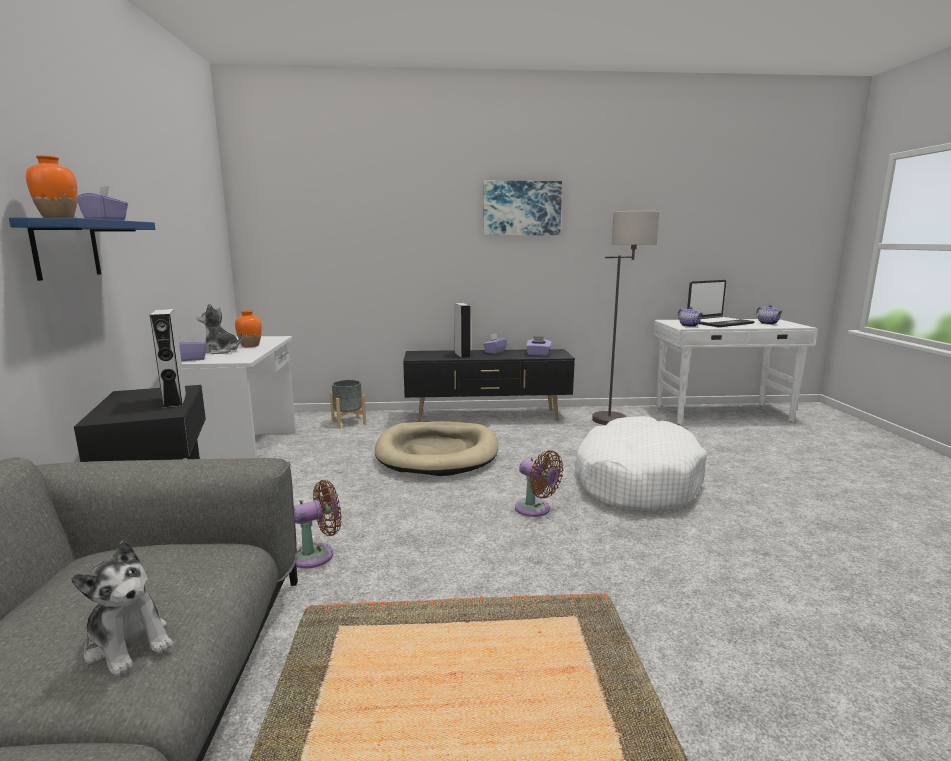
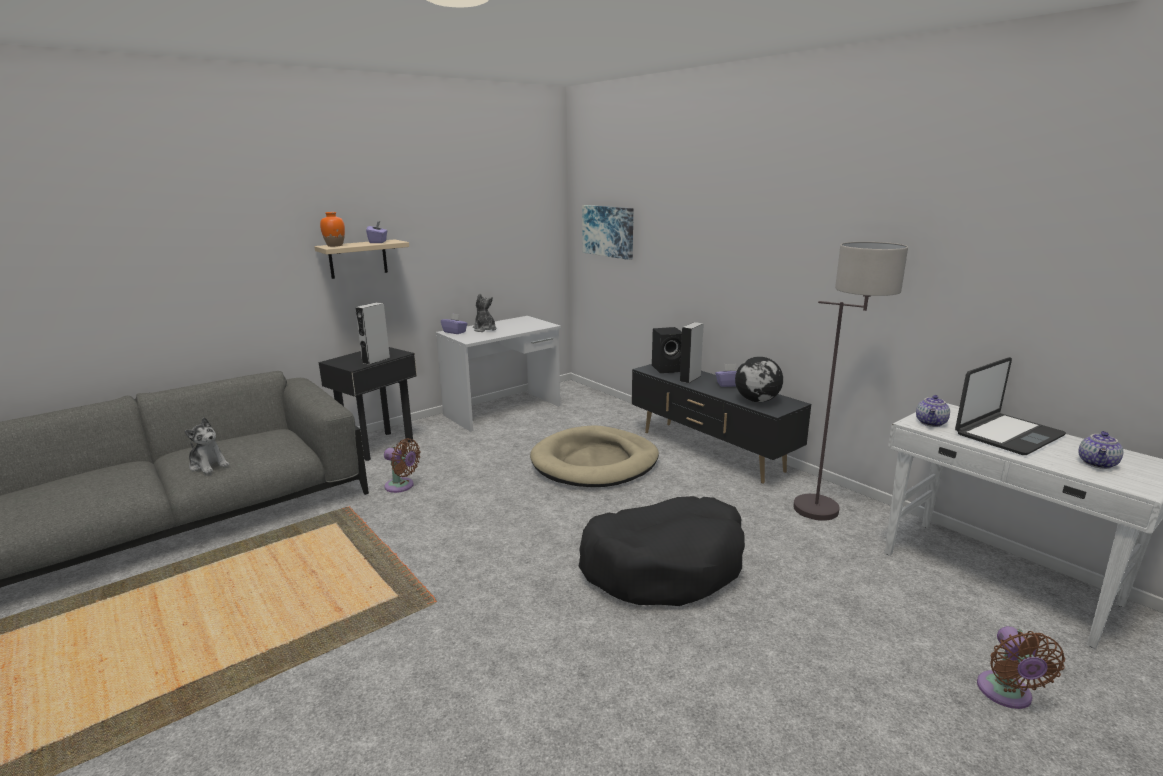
camera: 55 degrees right, 5 degrees up
blue shelf [9,218,155,281] -> beige shelf [314,239,409,279]
plush toy [71,541,173,677] -> plush toy turned 60 degrees counterclockwise [185,418,230,474]
orange vase [235,310,262,347] -> none
grey planter [330,380,366,429] -> none
picture [483,181,562,235] -> picture moved to [582,205,633,260]
brown fan [515,450,563,517] -> brown fan moved to [977,626,1065,709]
purple tissue box [526,336,551,356] -> globe [735,357,783,402]
white dog bed [574,416,707,511] -> black dog bed [579,496,745,606]
laptop [687,280,755,327] -> laptop turned 60 degrees counterclockwise [955,357,1066,455]
none -> black speaker [652,327,682,373]

